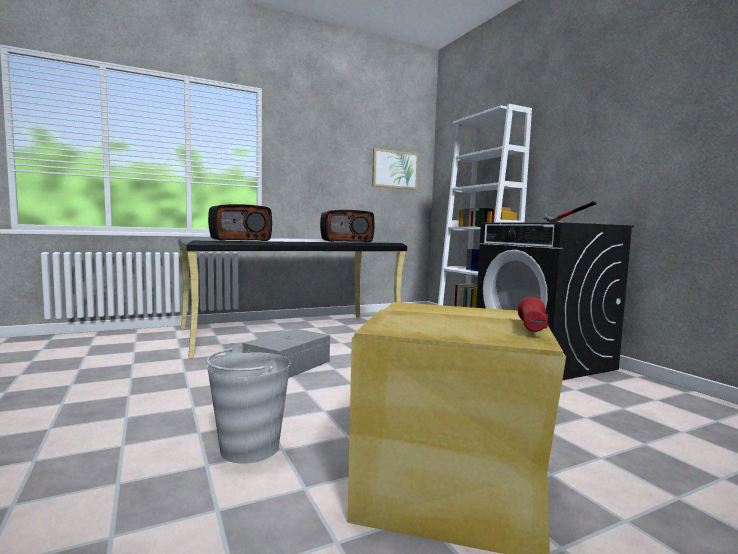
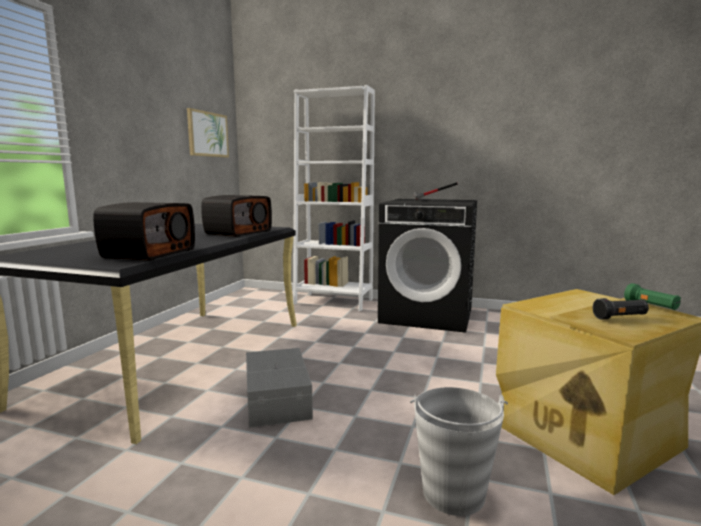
camera: 45 degrees left, 5 degrees up
red flashlight [518,297,548,332] -> green flashlight [624,283,681,310]
none -> black flashlight [593,298,649,320]

